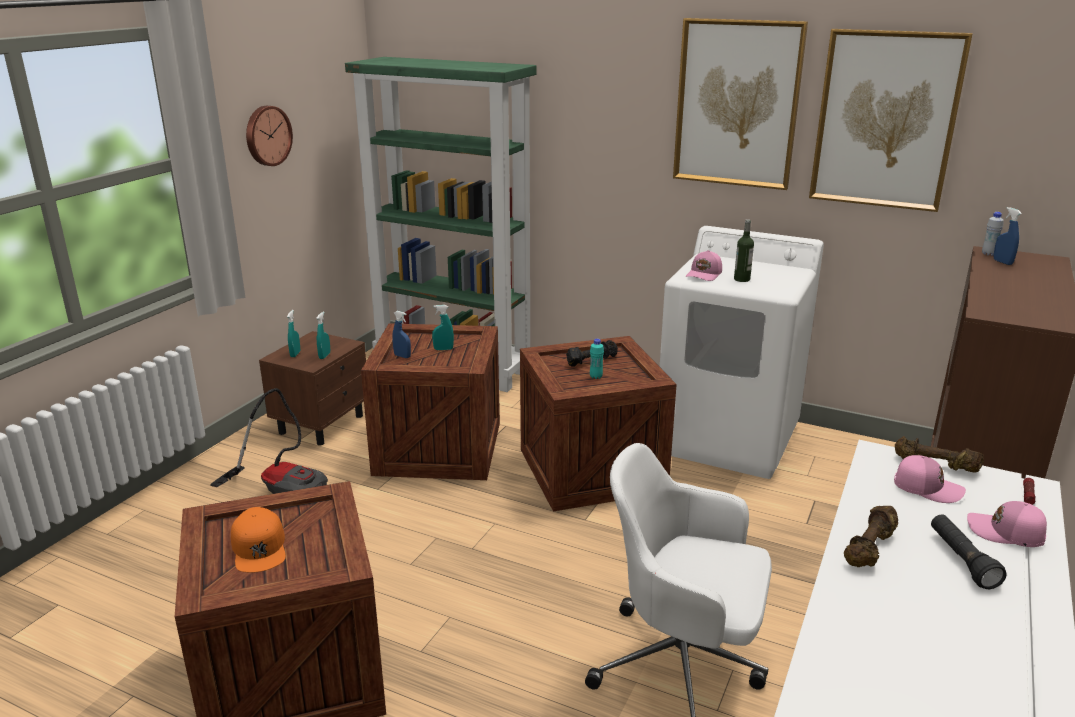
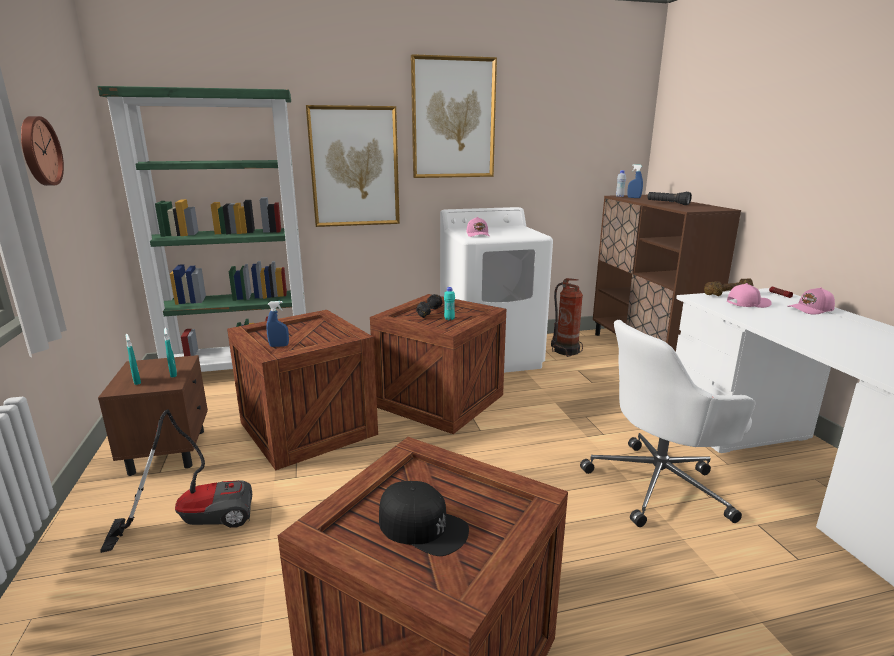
camera: 40 degrees left, 5 degrees down
orange cap [231,507,286,573] -> black cap [379,481,469,556]
turquoise spray bottle [432,305,454,350] -> none
bottle [734,219,754,282] -> none
picture [809,29,973,212] -> picture moved to [306,105,400,227]
brown dumbbell [844,506,898,567] -> none
black flashlight [931,514,1007,589] -> black flashlight moved to [647,192,692,205]
none -> fire extinguisher [551,278,583,357]

